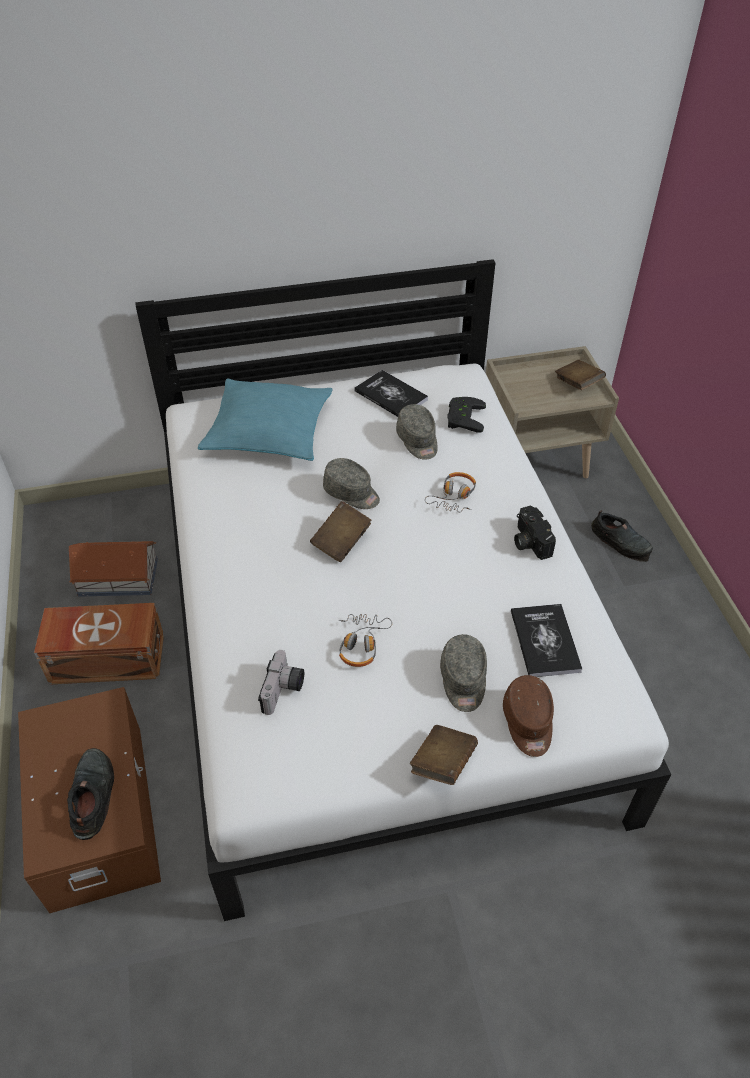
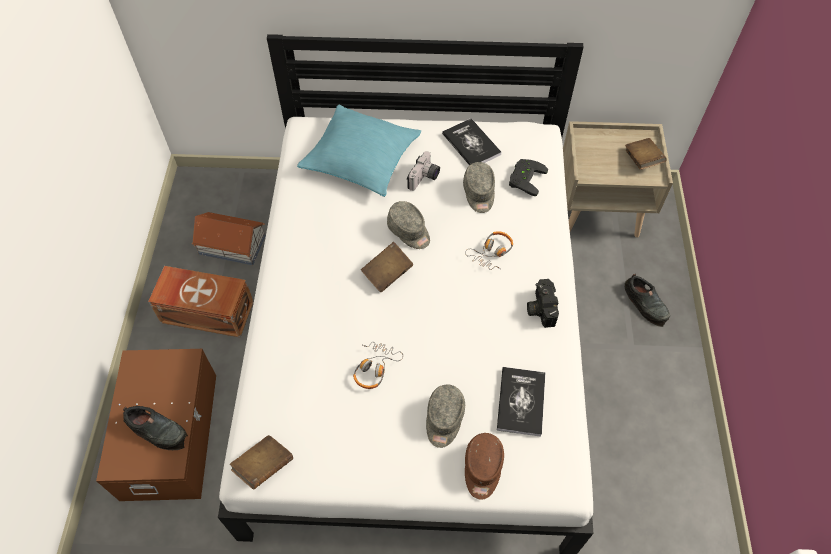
camera: 15 degrees right, 10 degrees up
black shoe [67,748,114,840] -> black shoe turned 105 degrees clockwise [123,406,188,450]
camera [258,650,304,715] -> camera moved to [407,151,440,191]
brown book [410,725,478,785] -> brown book moved to [230,435,293,489]

